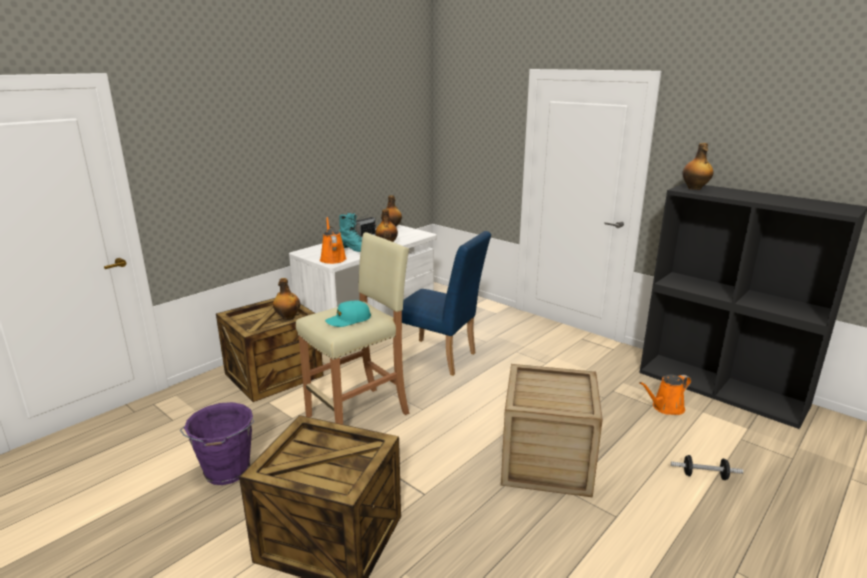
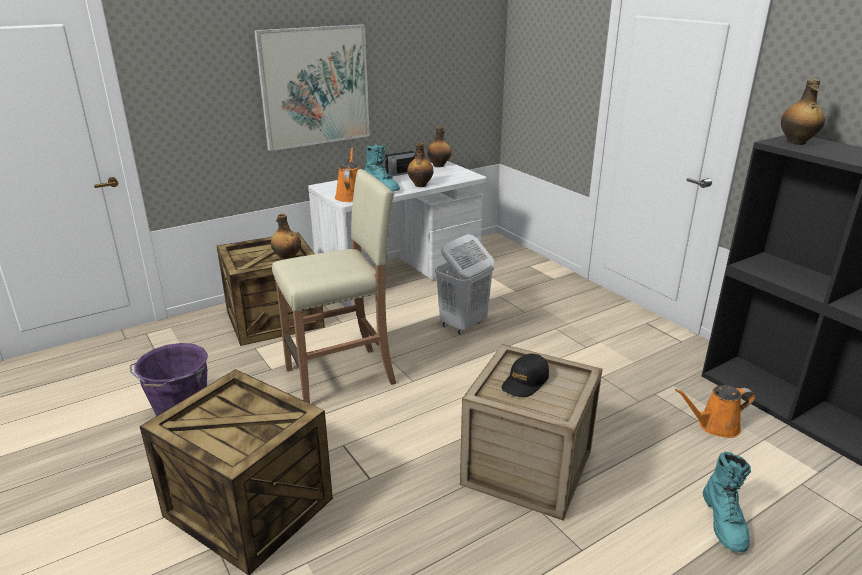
camera: 15 degrees right, 5 degrees up
turquoise cap [325,300,371,327] -> none
blue chair [402,231,491,375] -> white laundry basket [435,234,494,334]
dumbbell [671,455,743,480] -> turquoise boot [702,452,751,552]
none -> picture [254,24,370,151]
none -> black cap [502,354,549,397]

